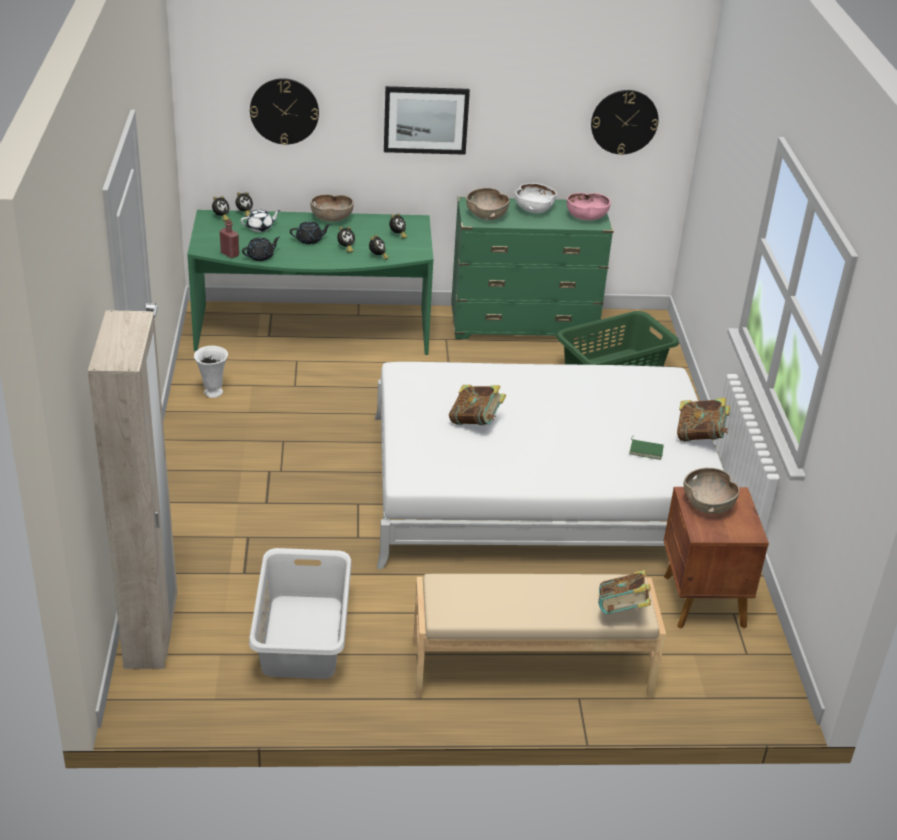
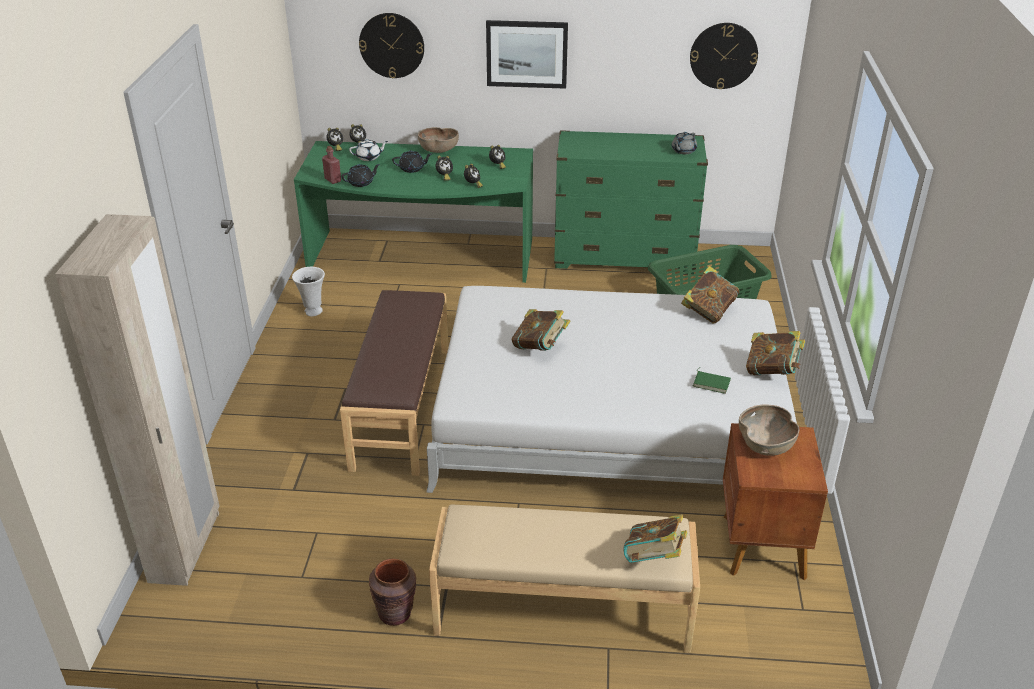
camera: 10 degrees right, 0 degrees up
grey laundry basket [249,548,352,679] -> none
brown bowl [466,188,510,220] -> none
white bowl [515,183,557,213] -> none
pink bowl [567,193,611,220] -> grey teapot [672,132,697,154]
none -> brown bench [340,290,449,476]
none -> brown vase [369,558,416,626]
none -> book [681,266,739,324]

